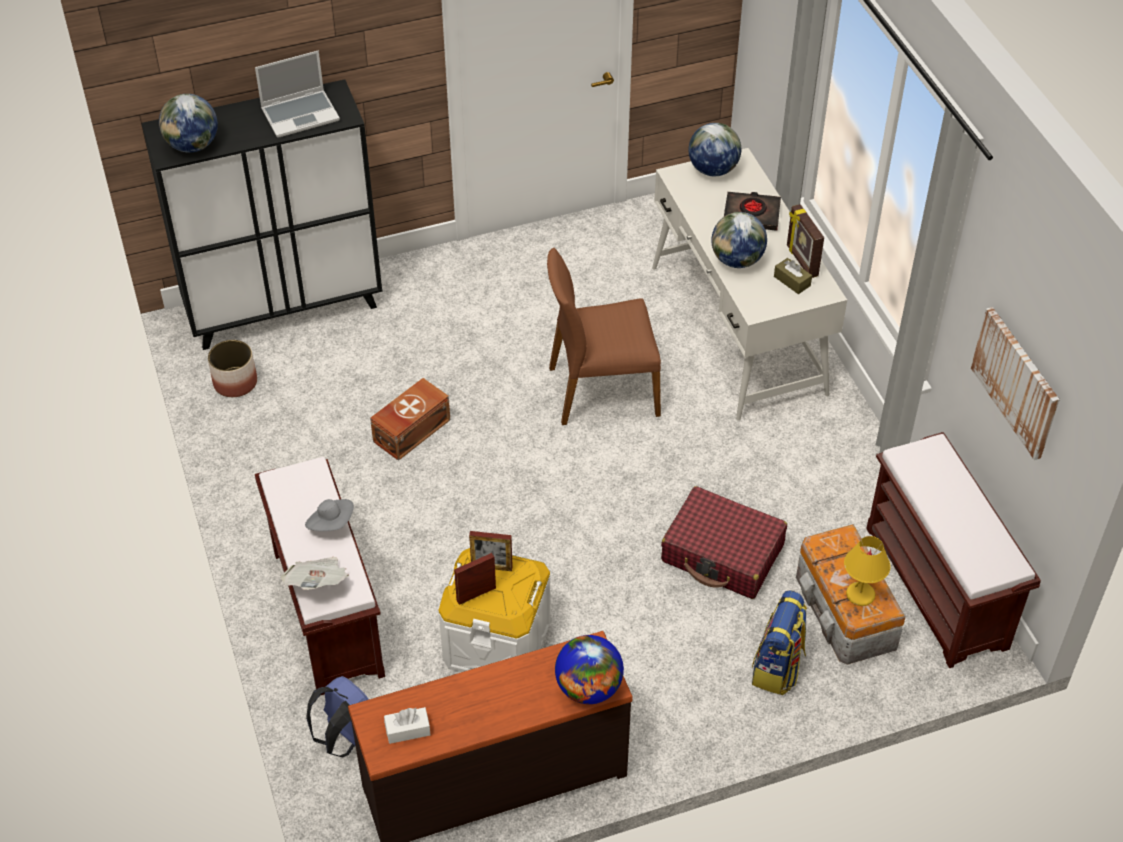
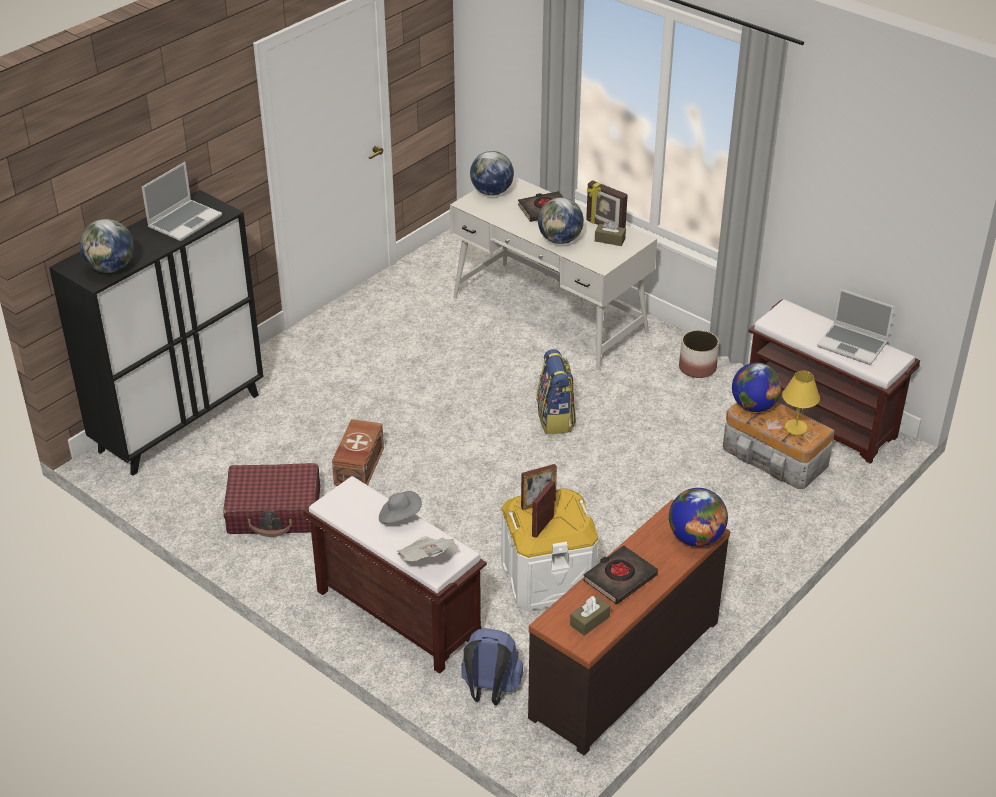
camera: 30 degrees left, 10 degrees down
planter [208,340,257,397] -> planter moved to [679,330,719,378]
white tissue box [384,707,430,744] -> brown tissue box [570,595,610,636]
brown chair [547,248,661,425] -> none
red suitcase [661,486,787,599] -> red suitcase moved to [223,463,320,537]
backpack [752,590,807,695] -> backpack moved to [536,349,576,434]
picture [971,307,1060,460] -> none
none -> black book [583,545,658,604]
none -> globe [732,363,782,412]
none -> laptop [817,289,894,365]

